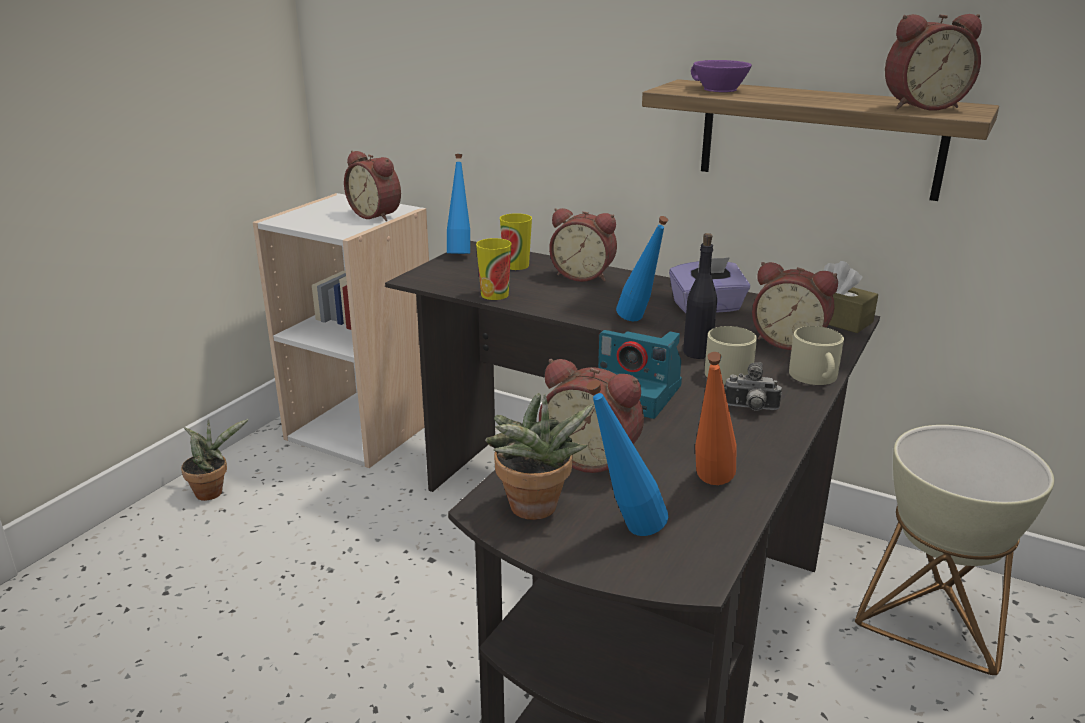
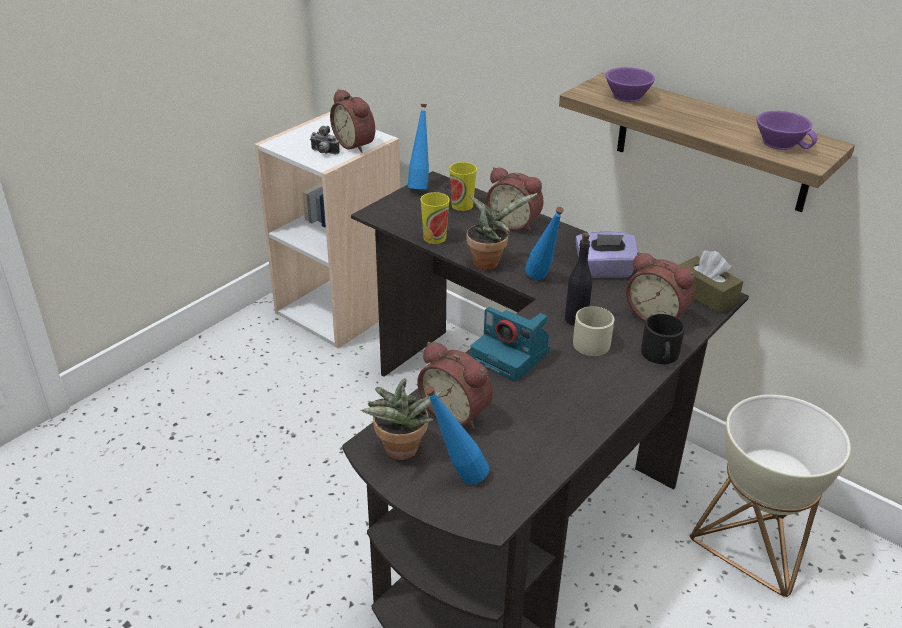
camera: 10 degrees right, 10 degrees up
potted plant [181,419,249,501] -> potted plant moved to [466,190,538,270]
orange bottle [695,352,736,485] -> none
camera [725,362,782,411] -> camera moved to [311,126,340,154]
beige mug [789,326,844,385] -> black mug [641,314,685,364]
alarm clock [885,14,982,111] -> purple cup [757,111,817,150]

